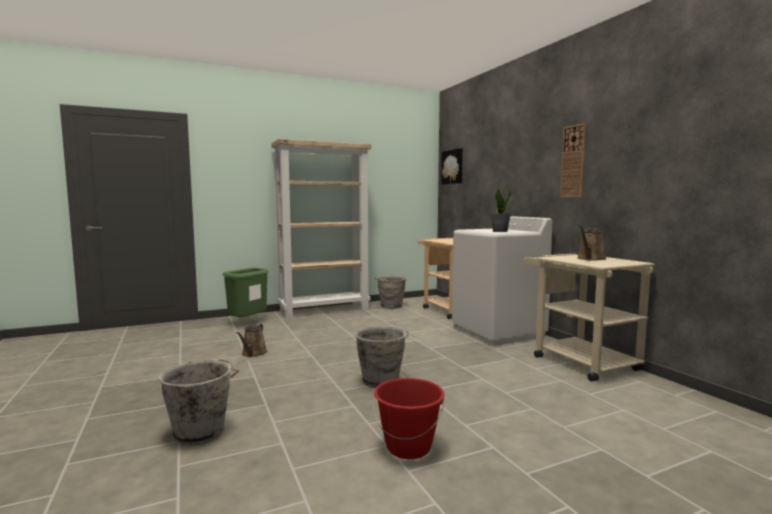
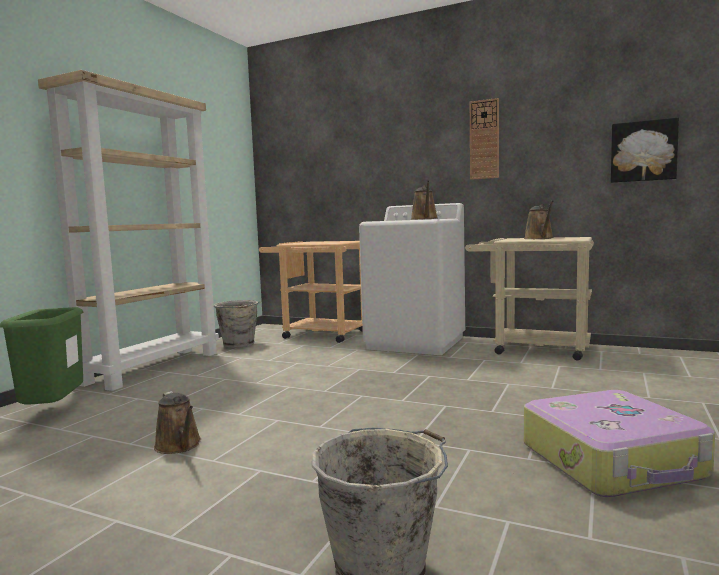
camera: 40 degrees left, 0 degrees up
grey bucket [355,326,409,388] -> none
red bucket [373,378,445,459] -> suitcase [524,390,715,497]
picture [441,148,463,184] -> picture moved to [611,118,679,183]
potted plant [490,186,512,232] -> brown watering can [411,180,437,220]

